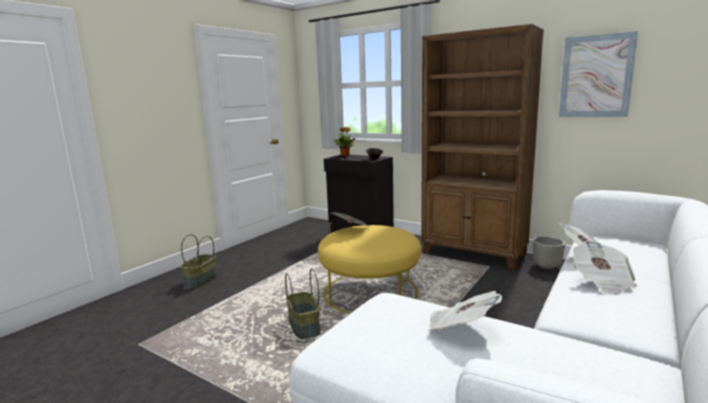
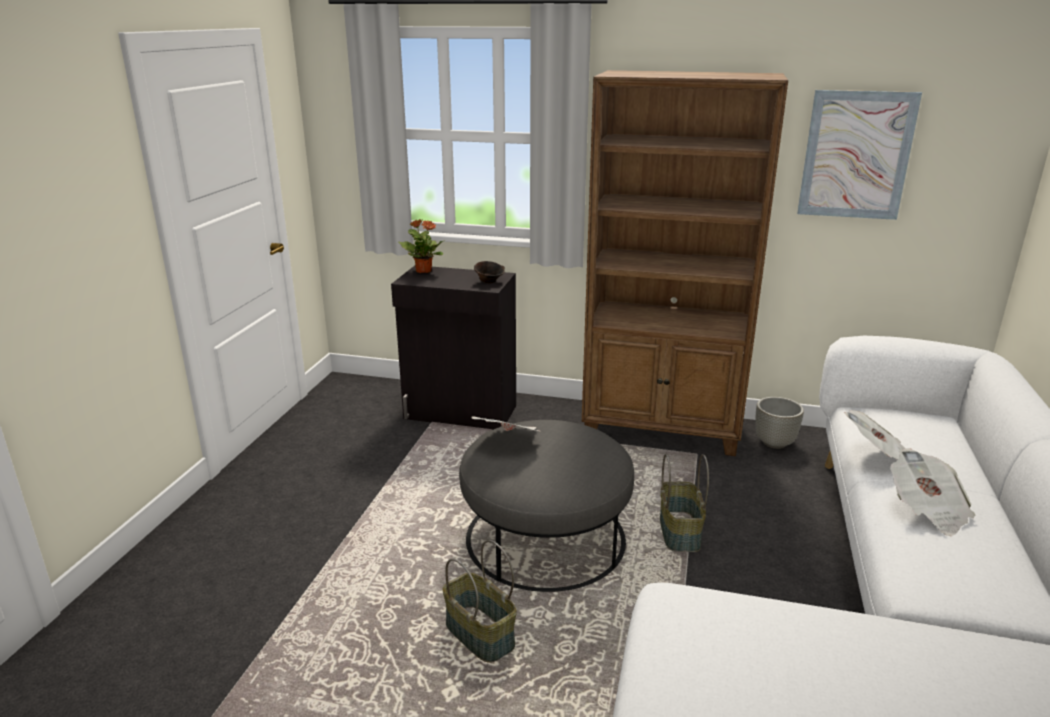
camera: 20 degrees left, 10 degrees up
basket [180,234,218,289] -> basket moved to [660,454,709,552]
yellow ottoman [318,225,421,314] -> grey ottoman [459,420,634,592]
newspaper [428,291,502,331] -> none

